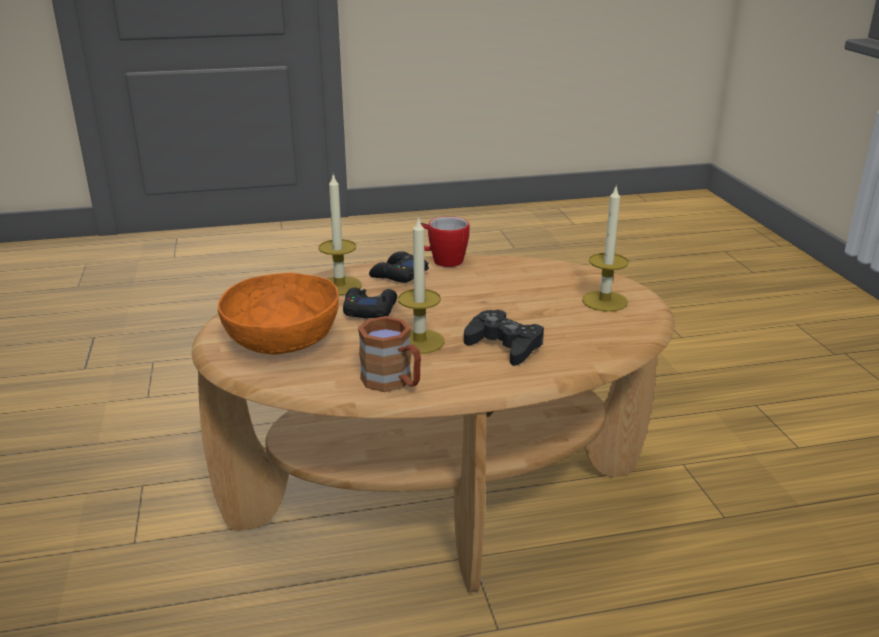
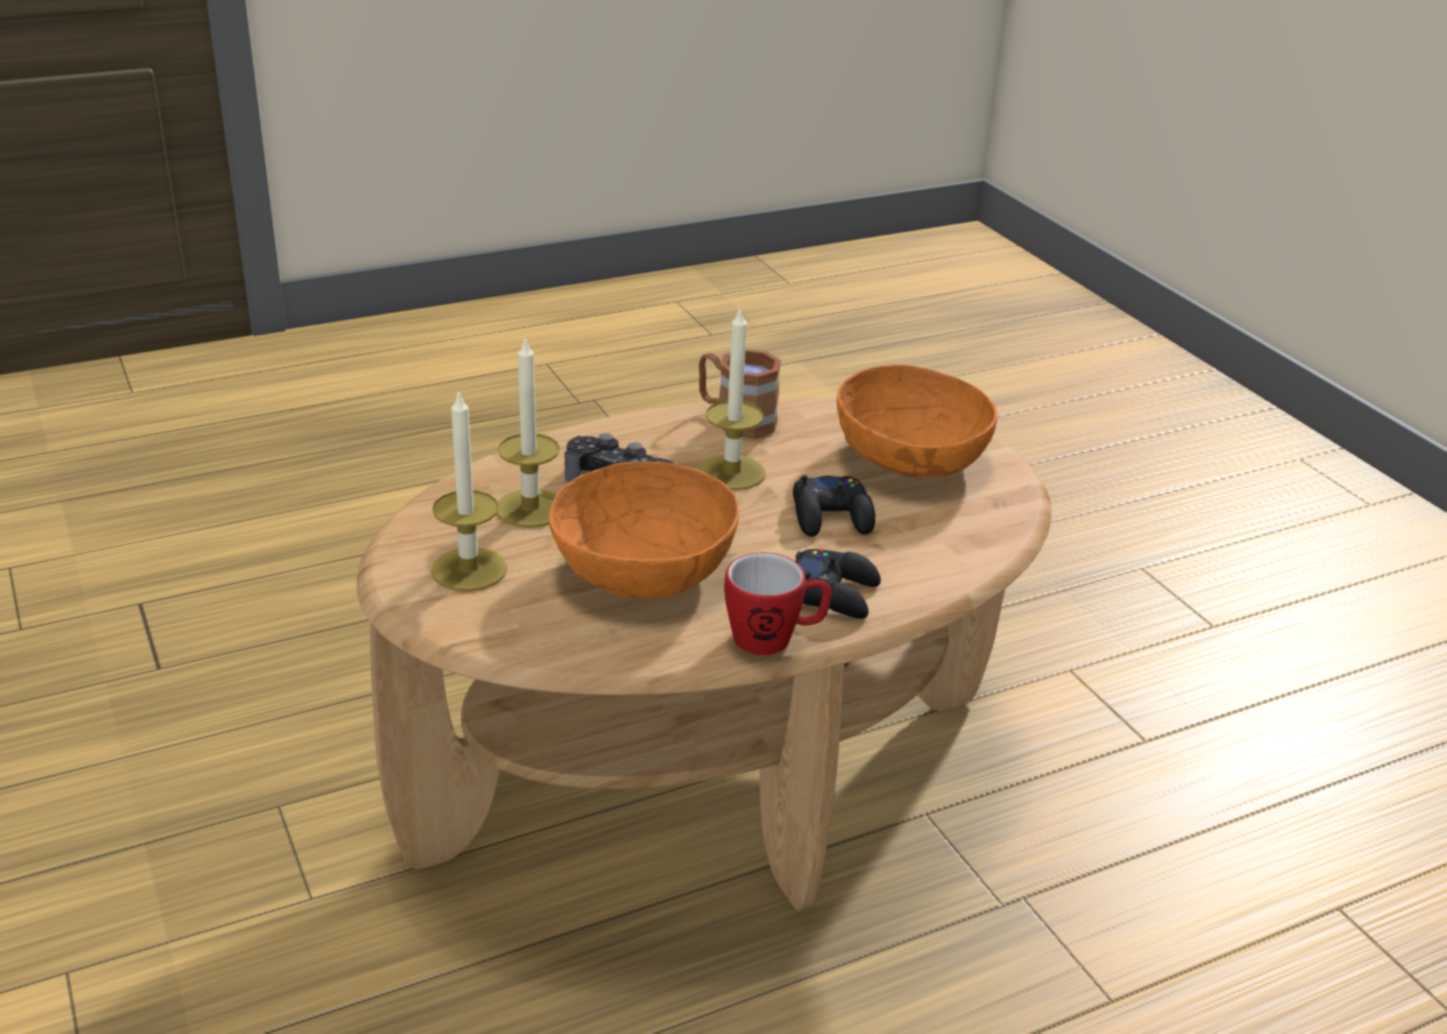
camera: 165 degrees right, 5 degrees up
candle [319,175,361,295] -> candle moved to [497,336,560,528]
none -> orange bowl [549,462,739,599]

